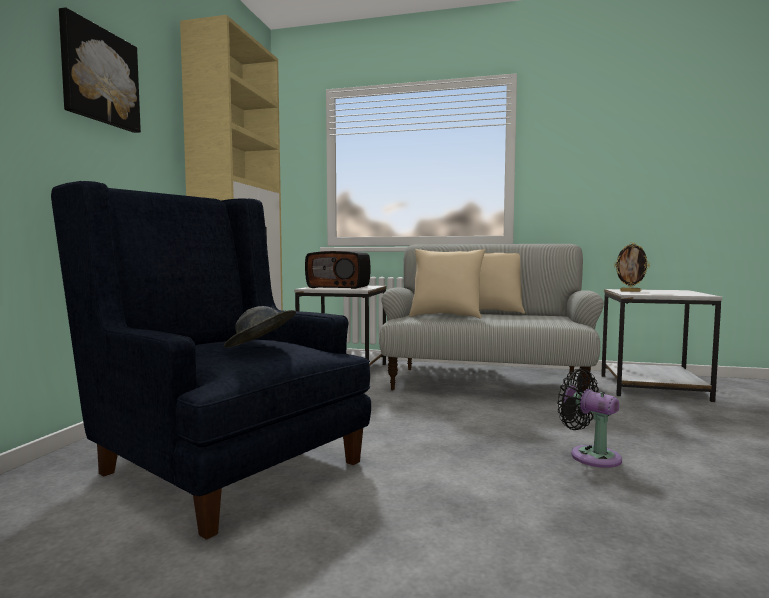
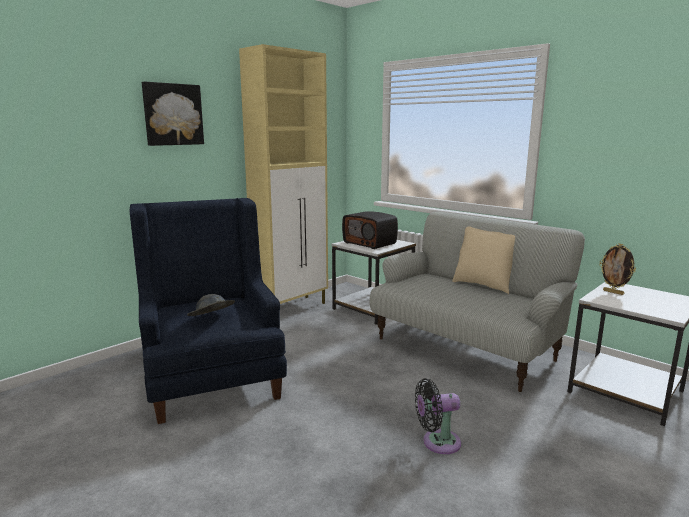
camera: 30 degrees right, 10 degrees up
beige pillow [409,249,486,319] -> none
black fan [557,369,622,468] -> black fan turned 90 degrees counterclockwise [415,378,461,454]

